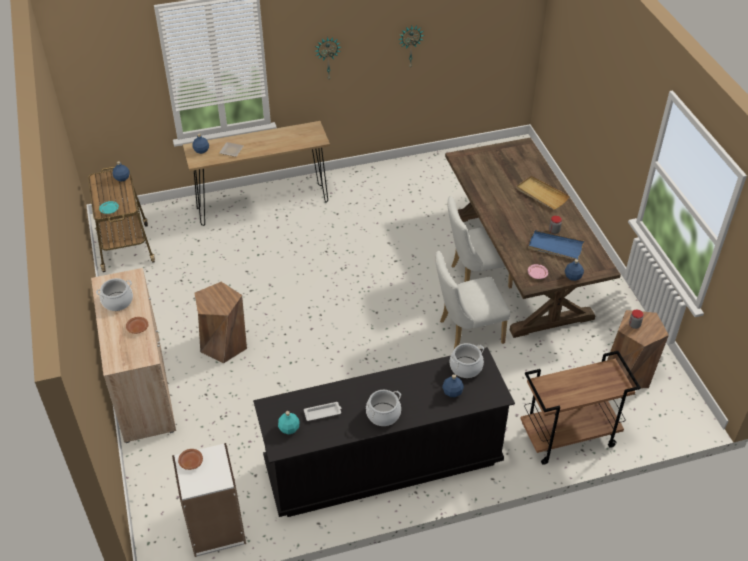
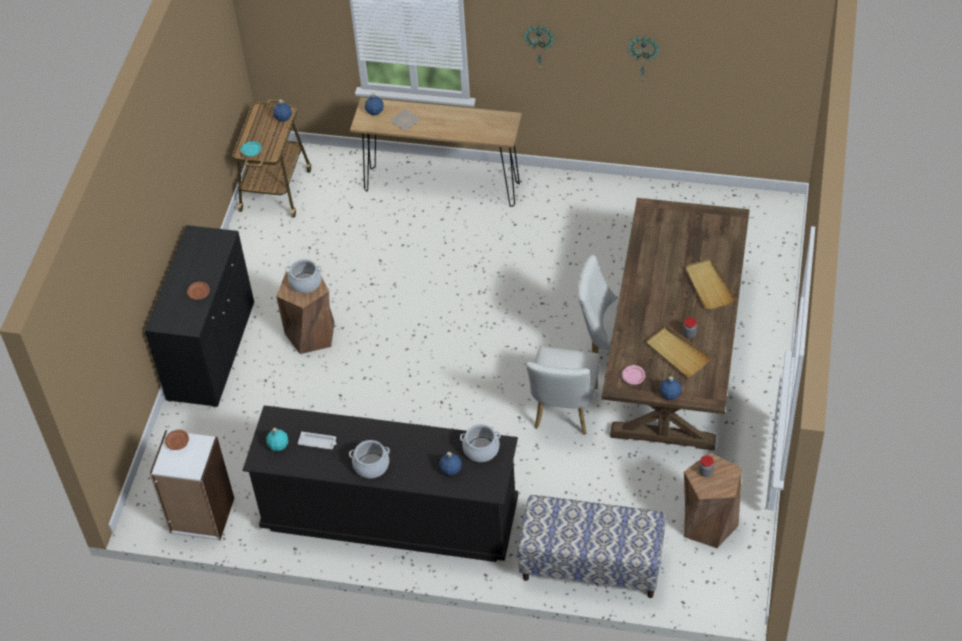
camera: 30 degrees right, 5 degrees up
beige cabinet [91,268,176,443] -> black cabinet [145,225,254,407]
cooking pot [96,278,133,311] -> cooking pot moved to [285,259,321,293]
white chair [435,251,510,349] -> white chair turned 90 degrees counterclockwise [526,347,600,435]
brown cart [520,351,641,465] -> bench [518,495,666,598]
blue tray [528,230,584,259] -> beige tray [645,326,710,377]

